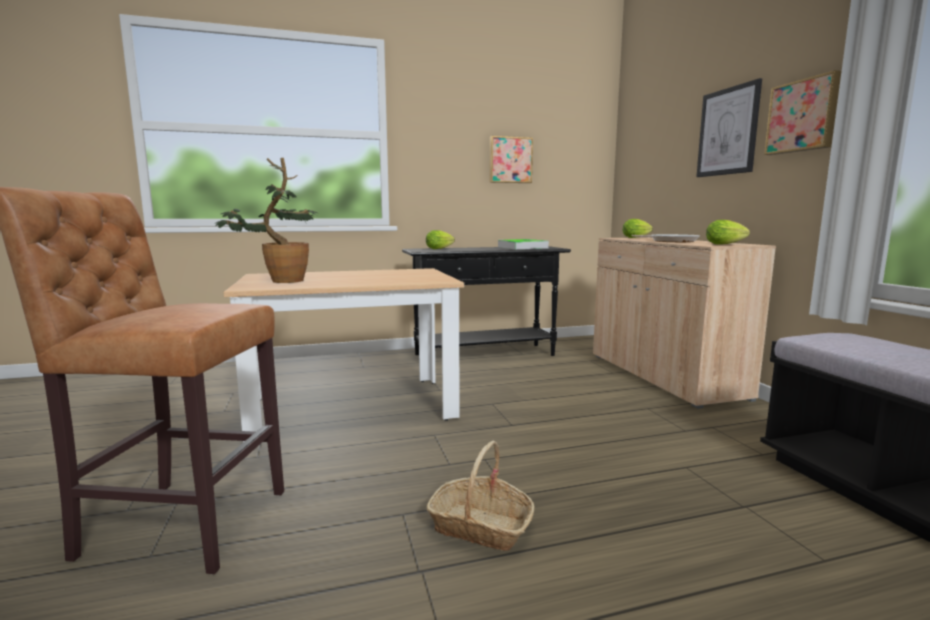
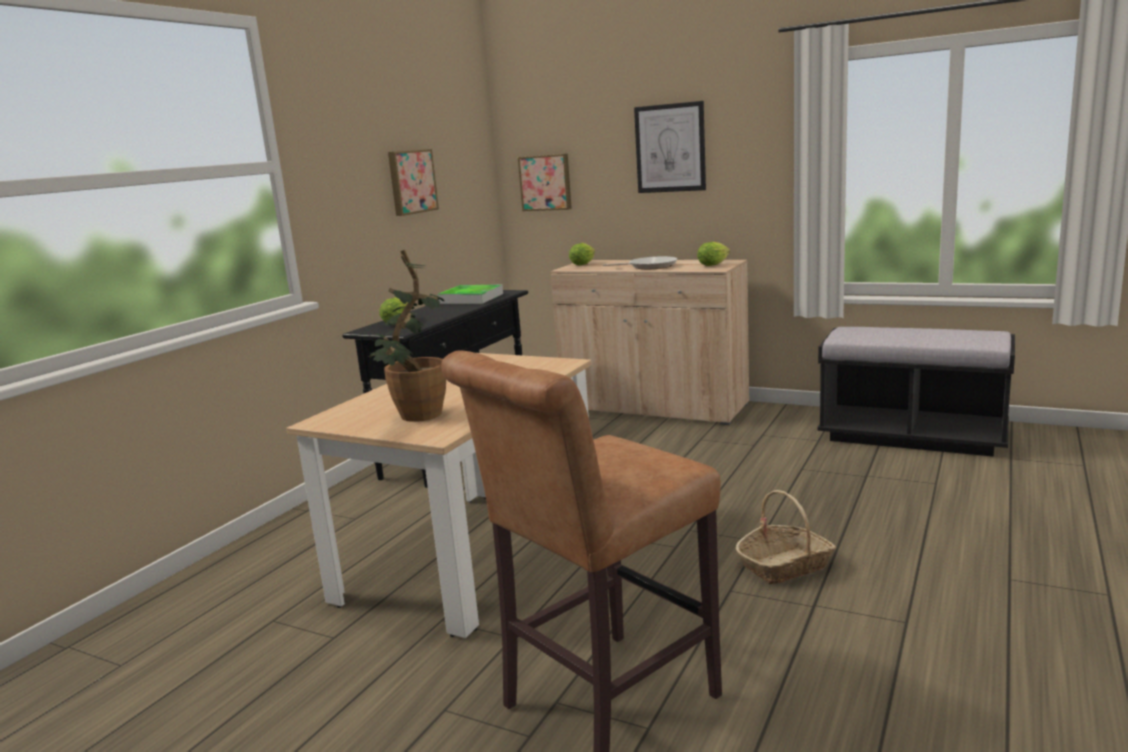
camera: 45 degrees left, 5 degrees up
picture [764,70,841,155] -> picture moved to [518,154,572,211]

